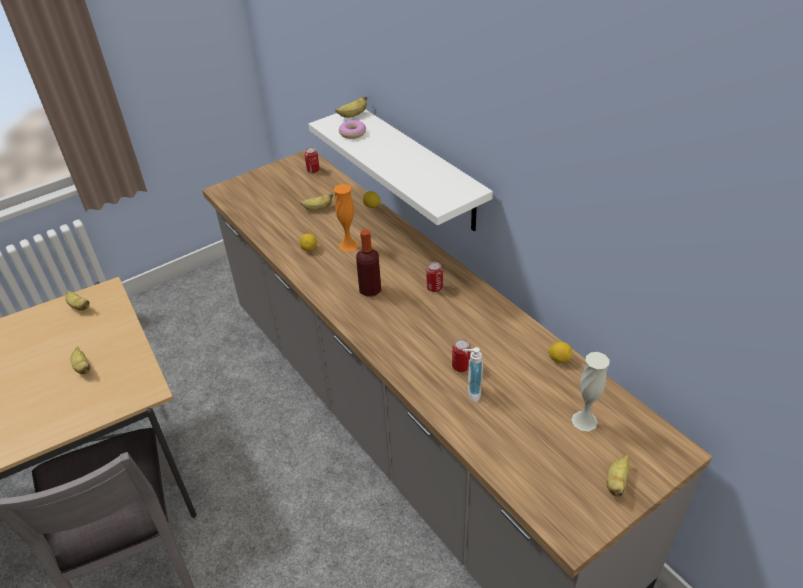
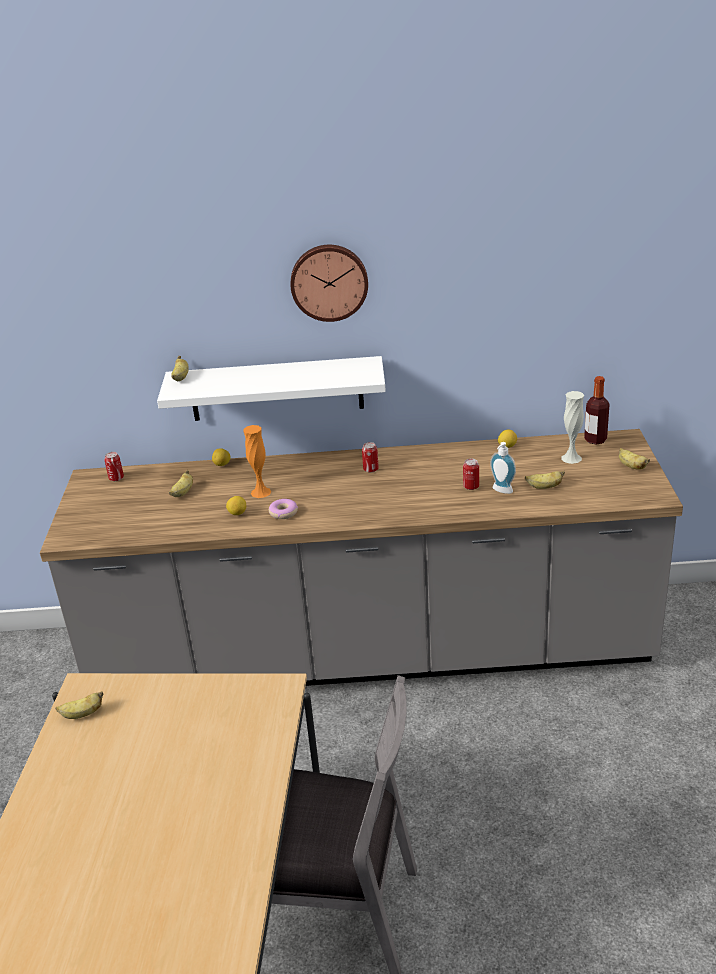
camera: 55 degrees left, 10 degrees down
banana [70,347,91,374] -> banana moved to [525,471,565,489]
donut [339,120,366,139] -> donut moved to [269,499,298,519]
bottle [356,230,381,297] -> bottle moved to [584,376,610,445]
none -> wall clock [290,245,368,322]

